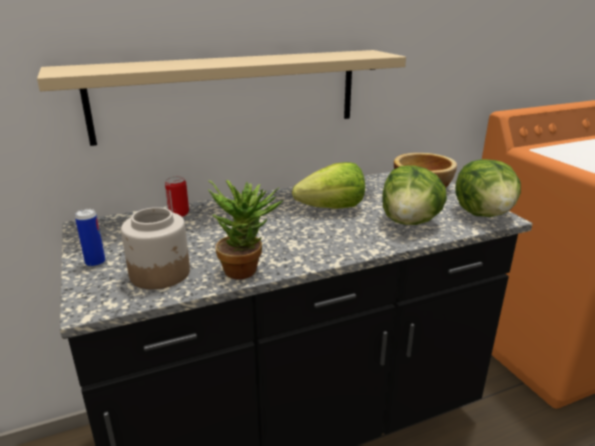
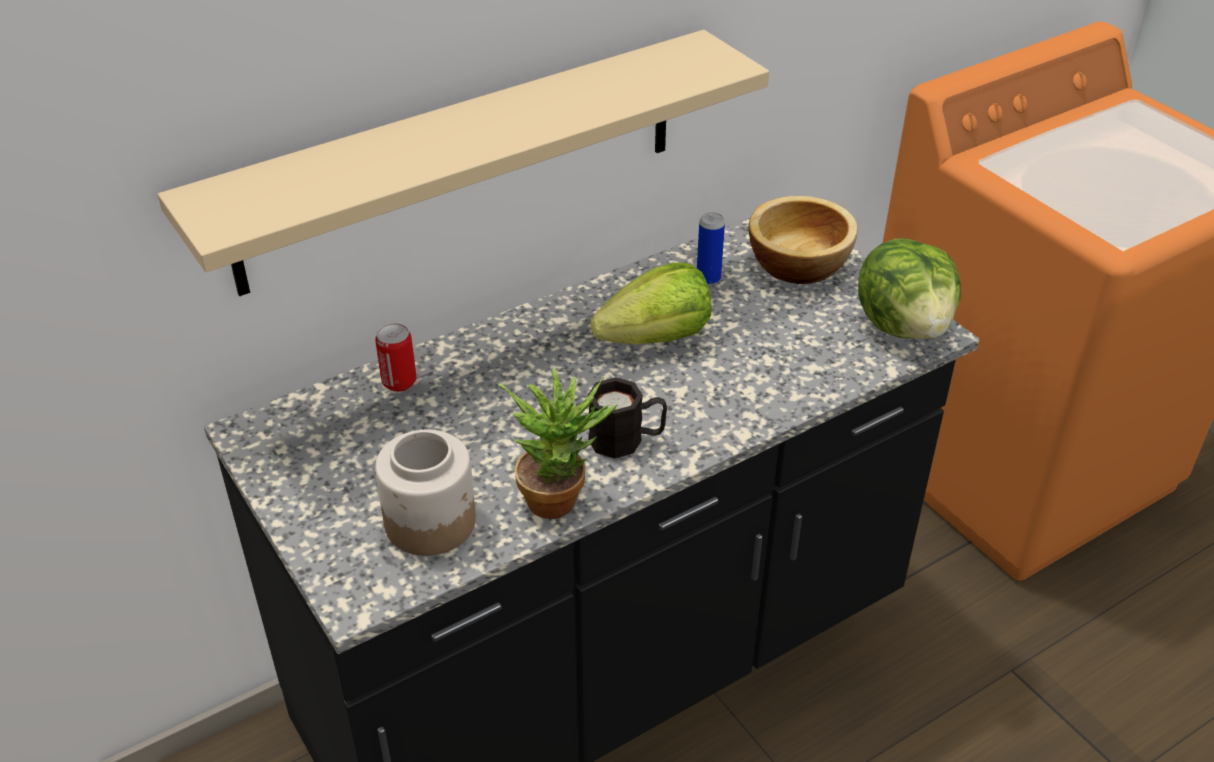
camera: 10 degrees left, 15 degrees up
can [75,209,105,267] -> can moved to [697,212,725,285]
lettuce [382,165,447,225] -> none
none -> black mug [588,377,667,459]

